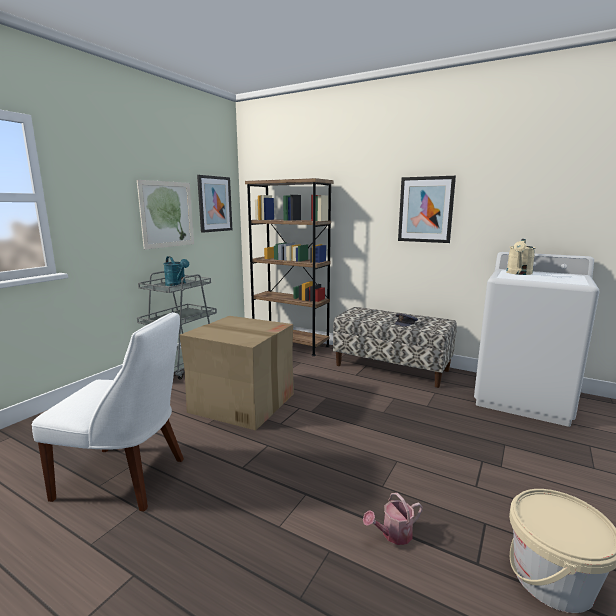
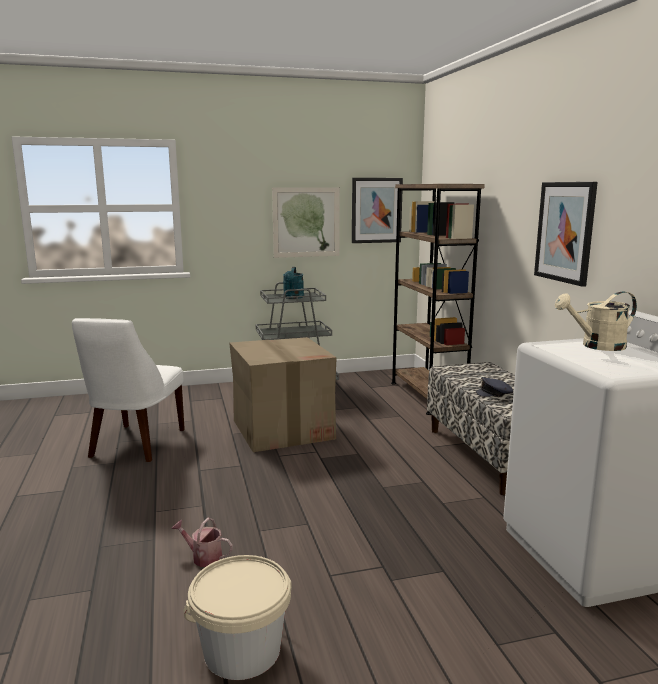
camera: 45 degrees right, 0 degrees up
white chair [32,312,184,511] -> white chair turned 45 degrees clockwise [72,318,185,462]

